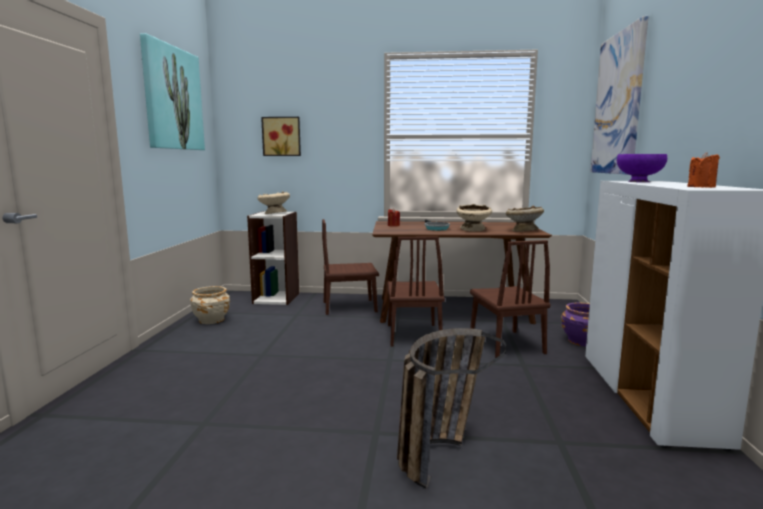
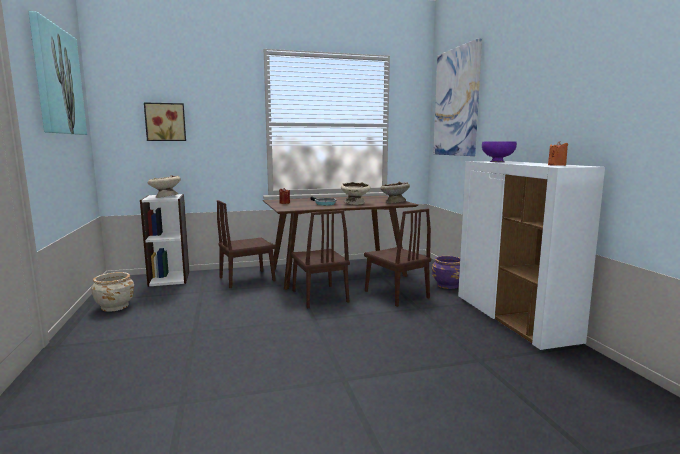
camera: 20 degrees left, 0 degrees up
basket [397,328,506,489] -> none

